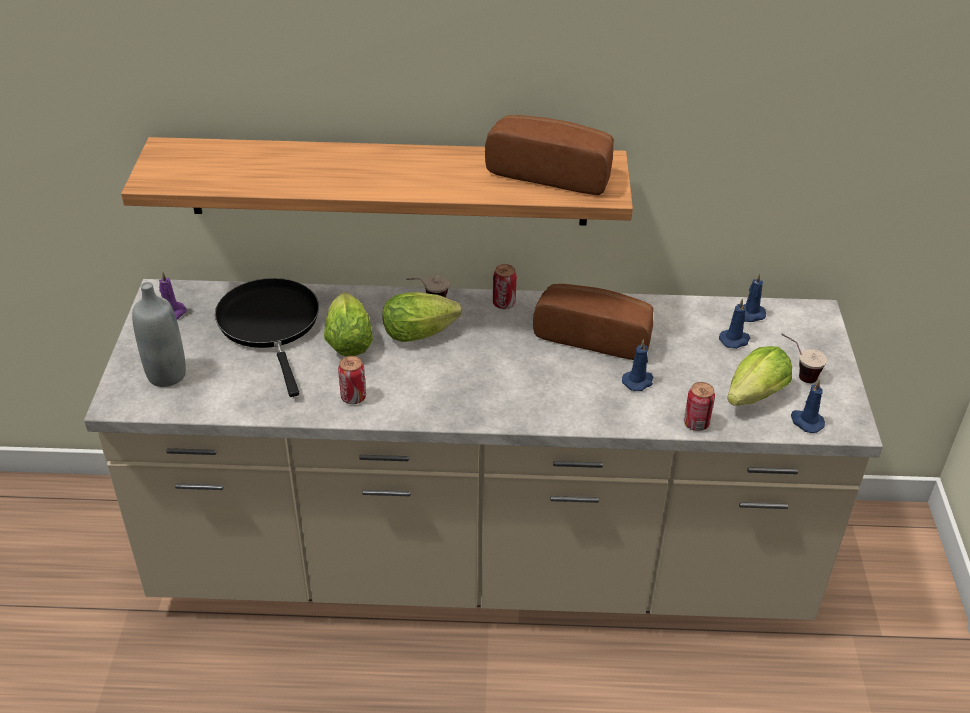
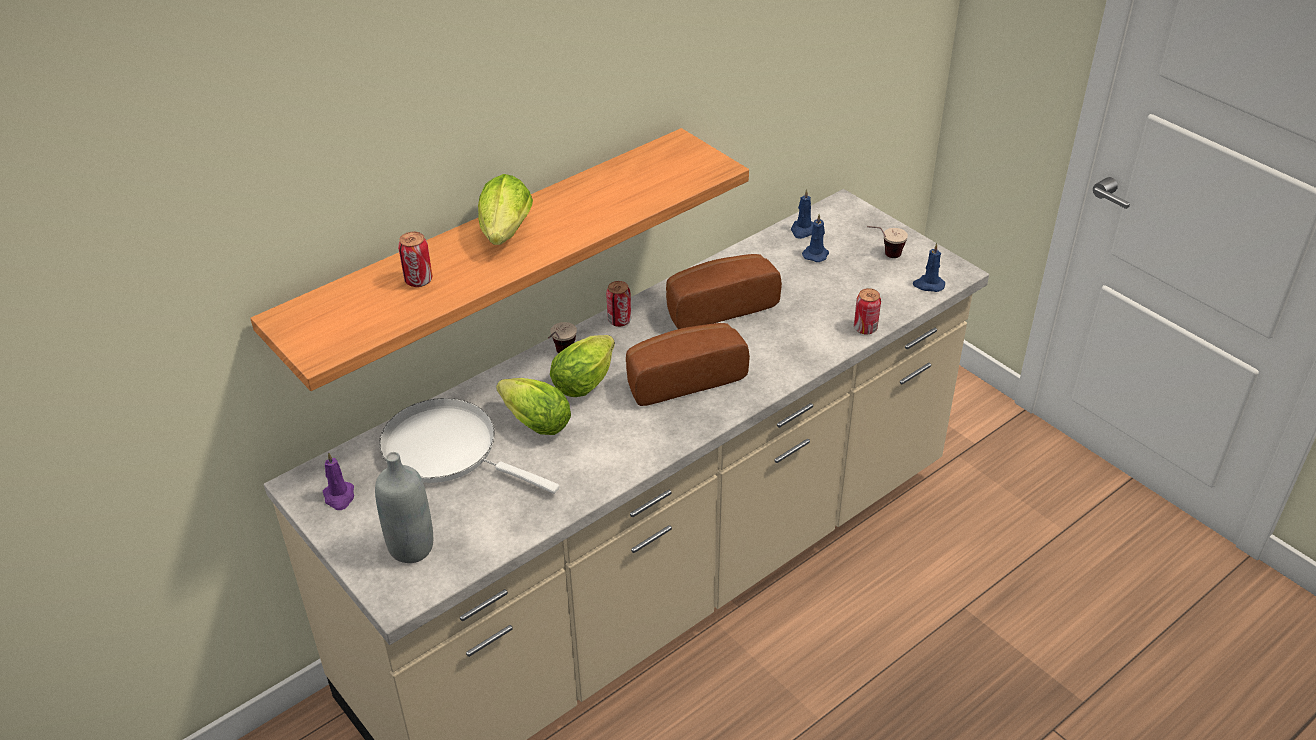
camera: 40 degrees left, 0 degrees up
black frying pan [215,278,319,397] -> white frying pan [379,398,559,494]
can [338,356,366,404] -> can moved to [398,232,432,287]
bread [485,115,614,195] -> bread moved to [626,323,750,406]
blue candle [622,339,653,391] -> none
lettuce [727,346,792,406] -> lettuce moved to [478,174,533,245]

